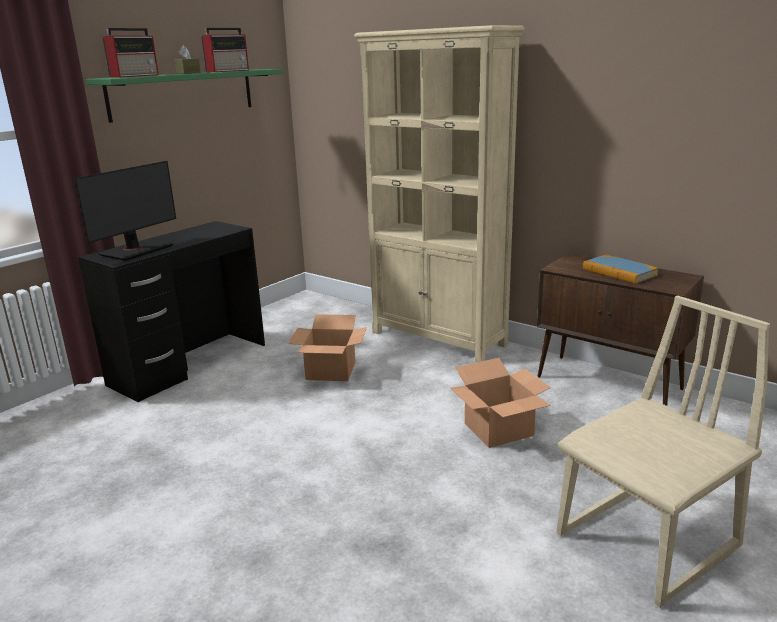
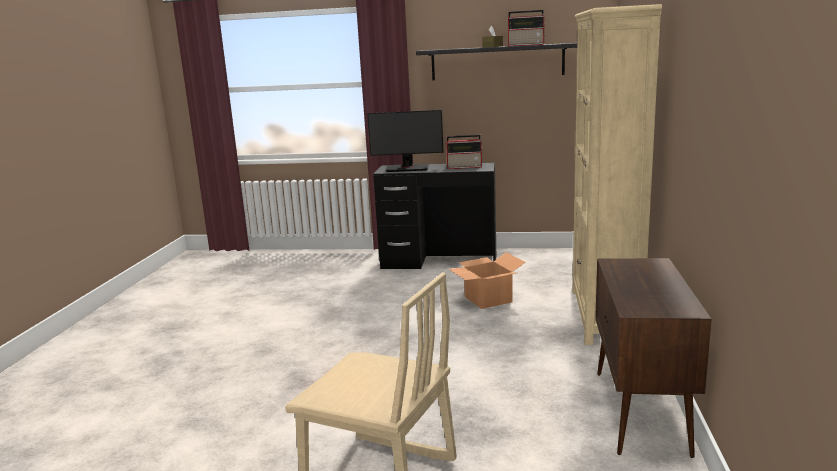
camera: 60 degrees right, 5 degrees down
green shelf [86,69,283,123] -> black shelf [416,43,577,80]
radio [103,28,159,78] -> radio moved to [446,135,483,169]
cardboard box [450,358,551,448] -> none
book [583,255,659,284] -> none

